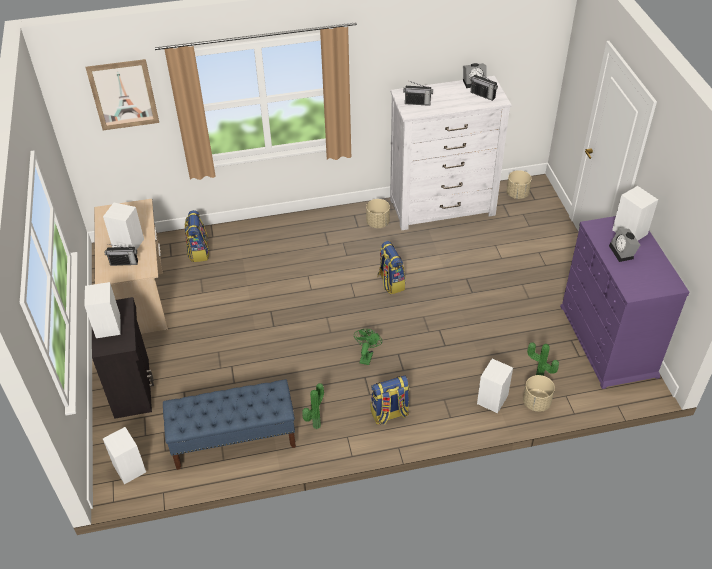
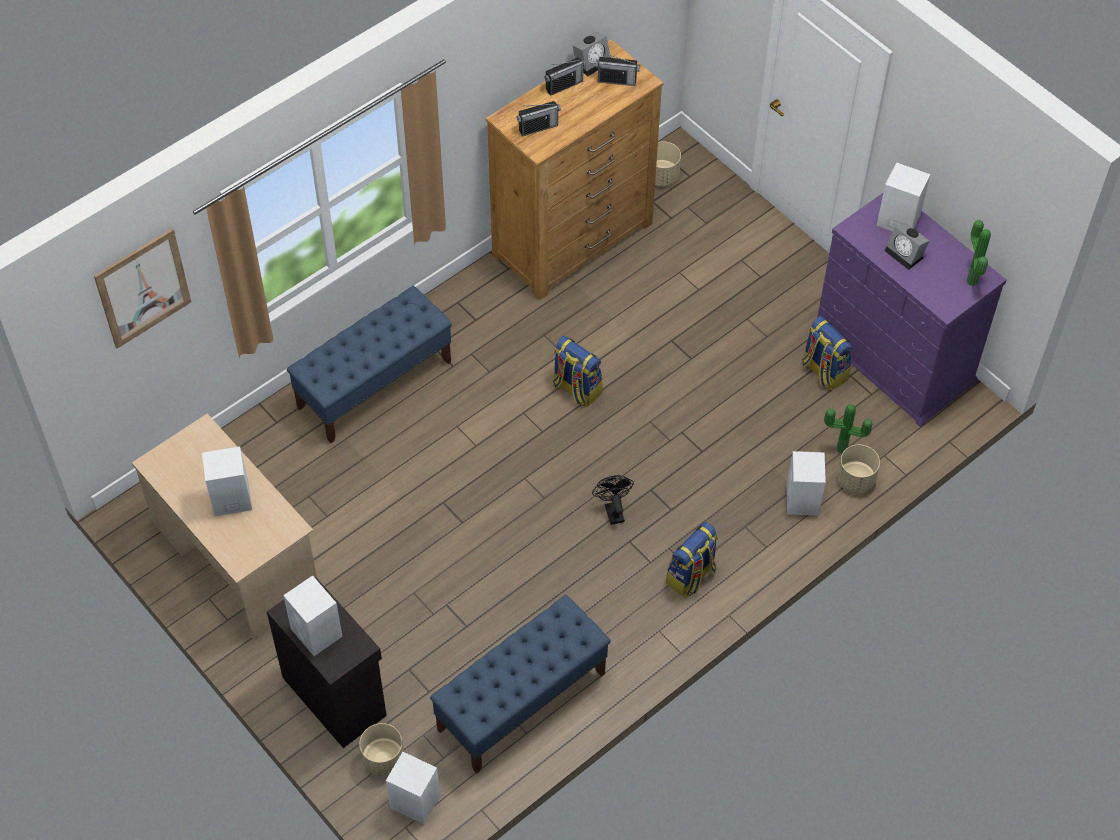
camera: 30 degrees left, 10 degrees up
radio [105,244,138,266] -> radio moved to [544,58,586,96]
backpack [185,210,209,262] -> backpack moved to [802,316,853,391]
potted plant [302,383,324,429] -> potted plant moved to [966,220,991,286]
green fan [354,329,382,365] -> black fan [592,475,634,525]
beige planter [366,199,390,228] -> beige planter moved to [359,723,404,776]
white dresser [390,76,512,230] -> brown dresser [485,39,664,300]
none -> blue bench [287,286,452,443]

